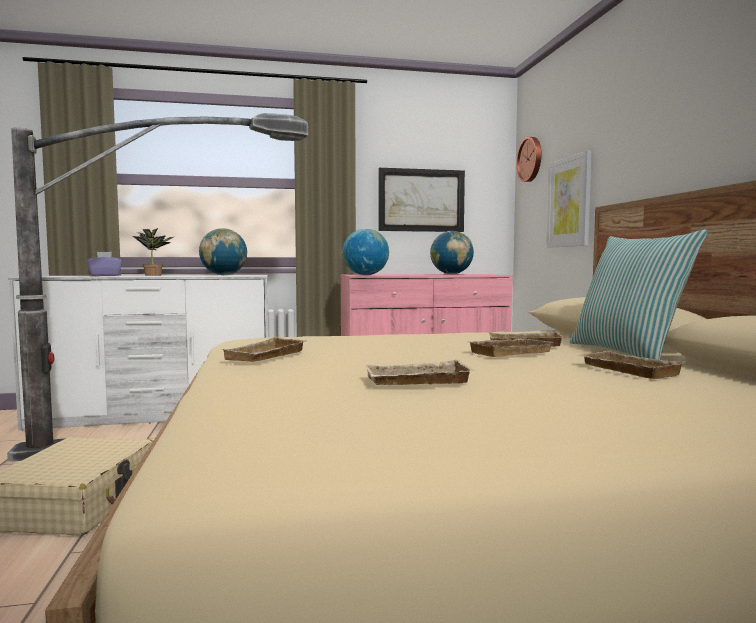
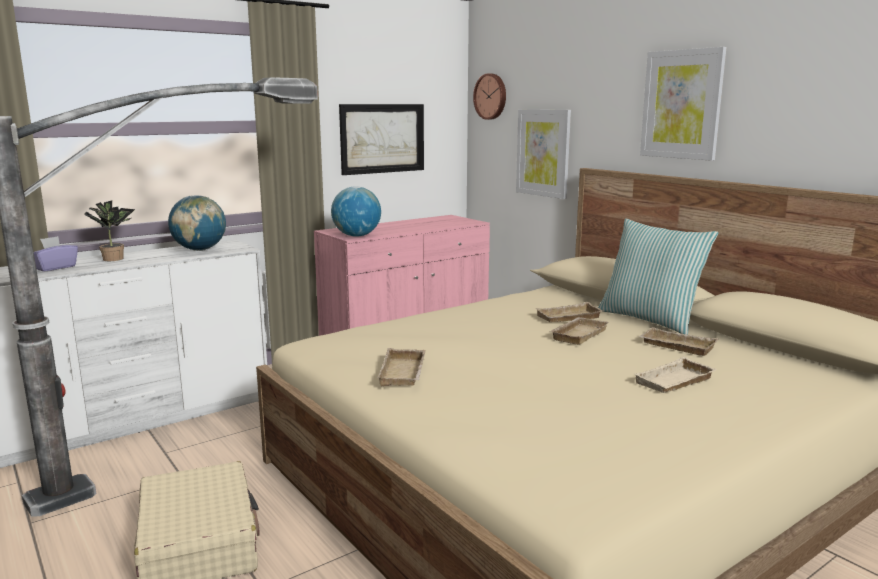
camera: 25 degrees left, 10 degrees up
beige tray [365,359,473,385] -> beige tray moved to [634,356,717,393]
globe [430,231,474,274] -> none
none -> picture [640,47,727,161]

